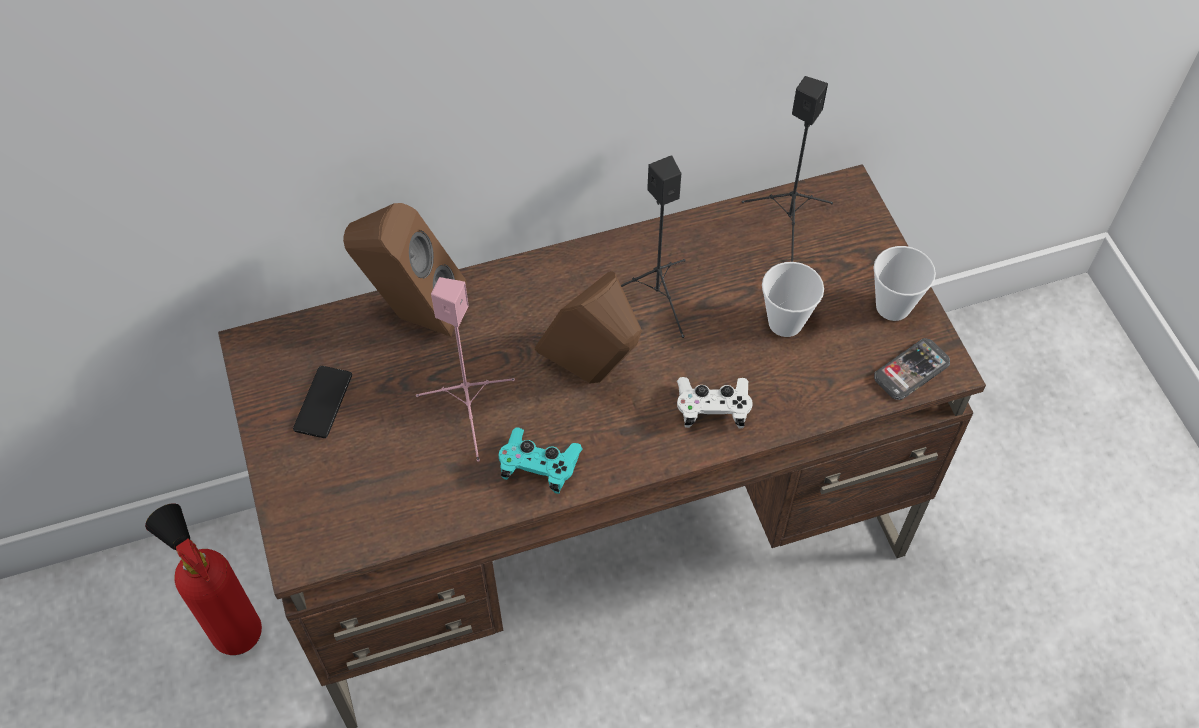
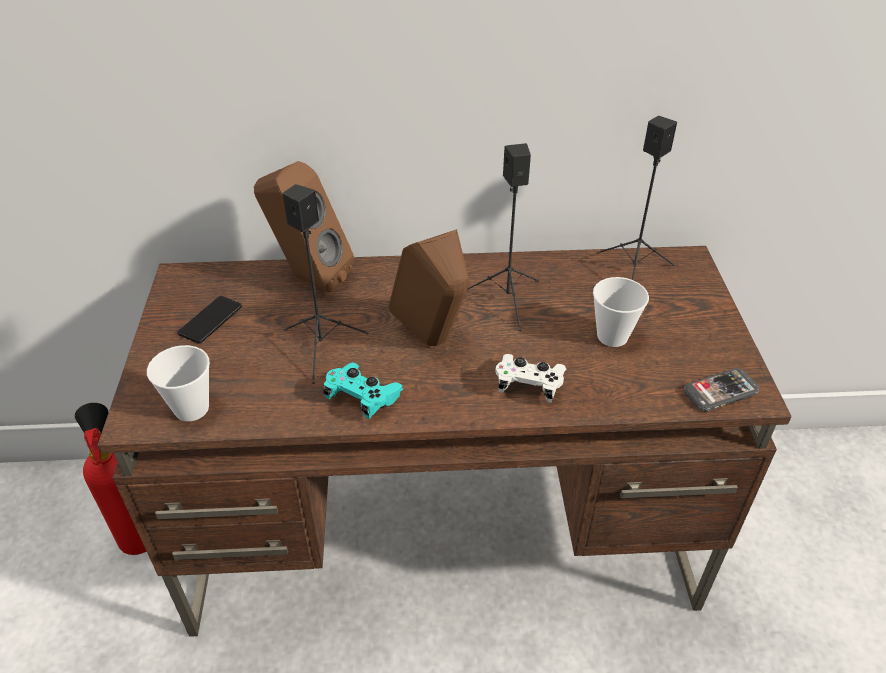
camera: 15 degrees right, 15 degrees down
pink speaker [416,277,515,462] -> black speaker [283,184,369,384]
cup [873,246,936,321] -> cup moved to [147,345,210,421]

